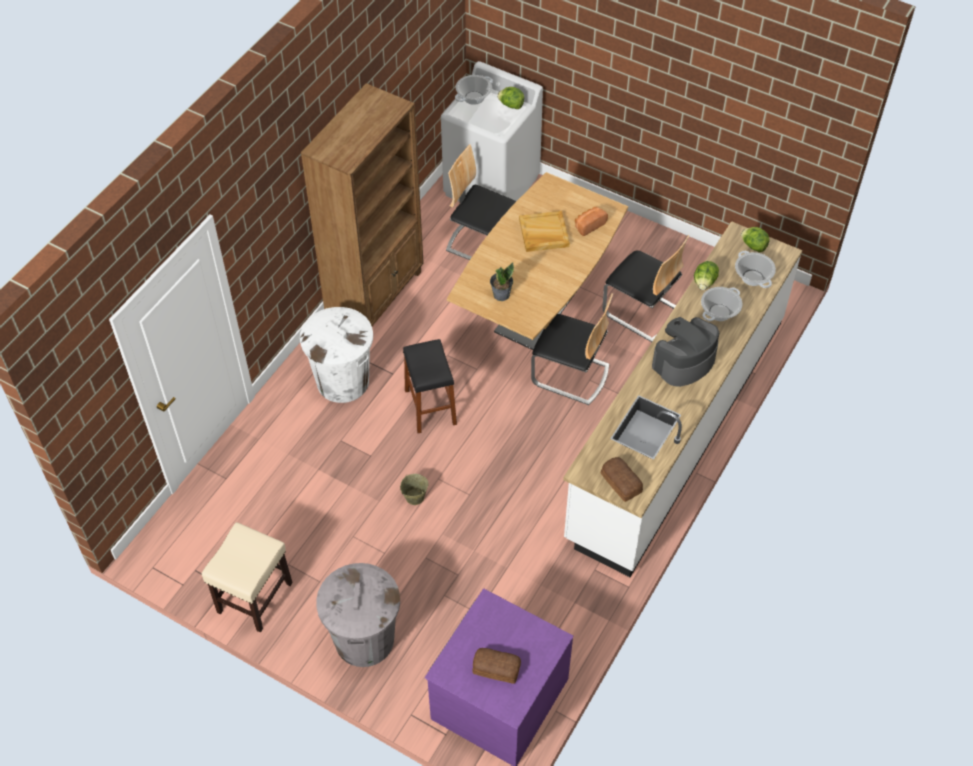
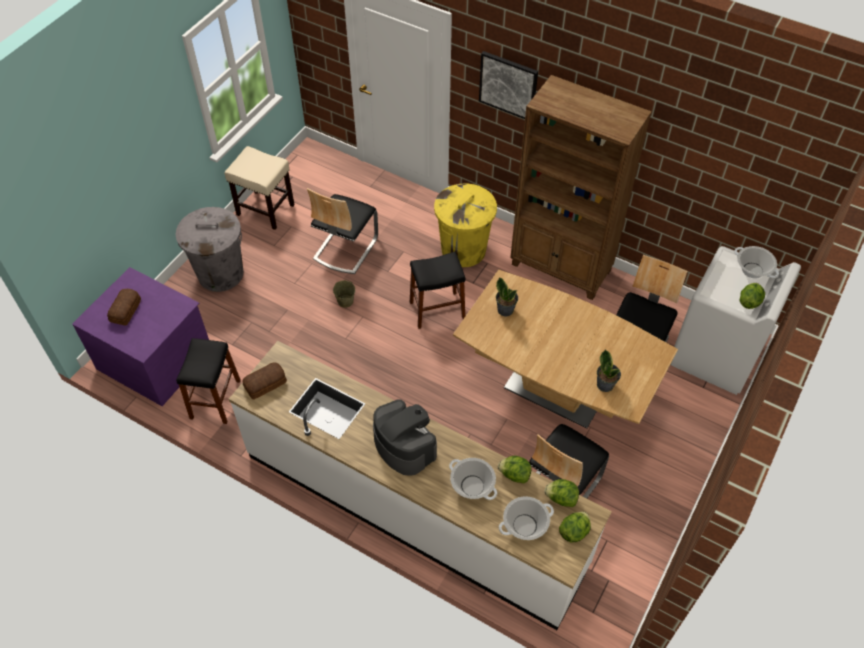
camera: 90 degrees right, 0 degrees up
white trash can [300,307,373,403] -> yellow trash can [434,184,497,267]
beige tray [519,211,570,252] -> none
chair [531,293,613,405] -> chair moved to [307,188,378,274]
bread [575,207,608,236] -> potted plant [597,349,621,392]
none -> black stool [176,338,241,424]
none -> picture [479,51,538,119]
none -> lettuce [544,479,579,507]

